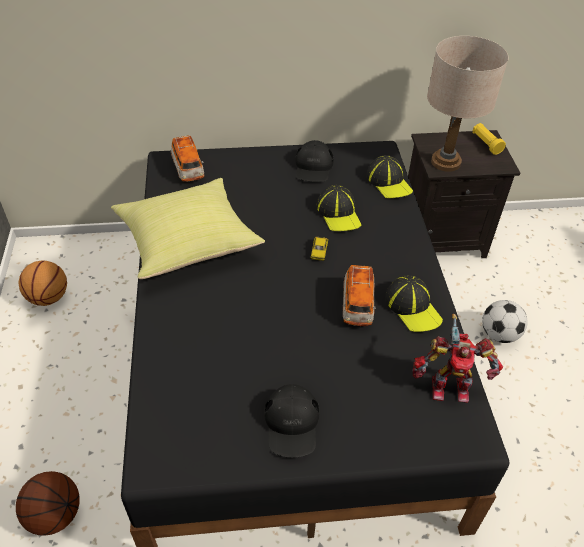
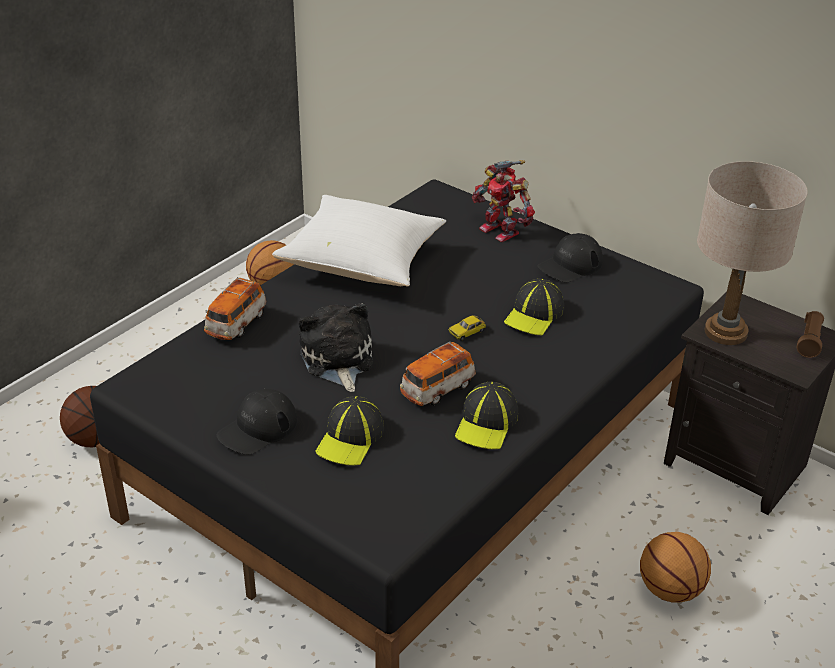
camera: 45 degrees right, 10 degrees down
yellow pillow [111,178,265,279] -> white pillow [272,195,446,286]
toy car [171,135,205,182] -> toy car moved to [204,277,267,340]
cap [366,155,413,199] -> cap moved to [315,396,384,466]
toy robot [413,314,503,403] -> toy robot moved to [472,160,535,242]
yellow flashlight [472,123,506,155] -> brown flashlight [797,311,824,358]
football [482,300,528,343] -> basketball [640,532,711,603]
none -> plush toy [299,303,373,392]

